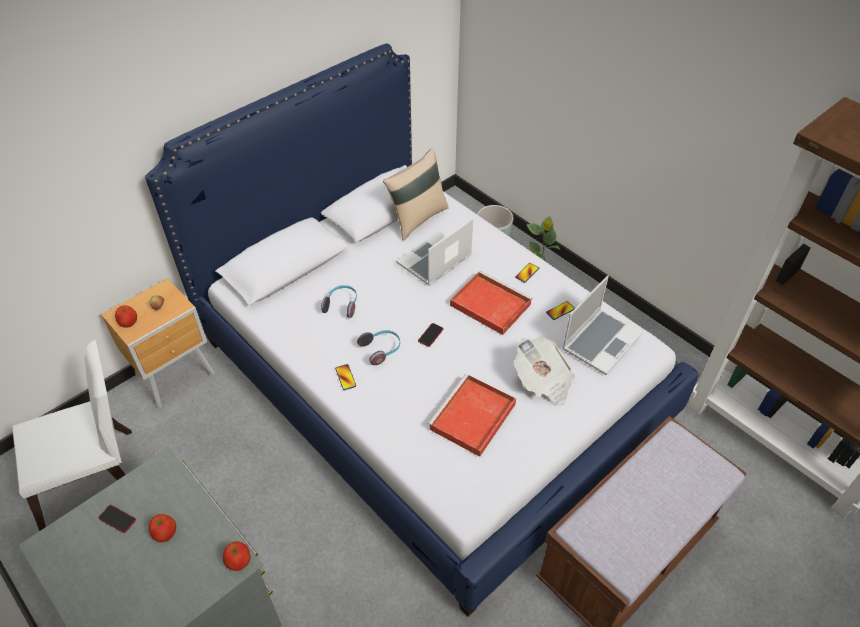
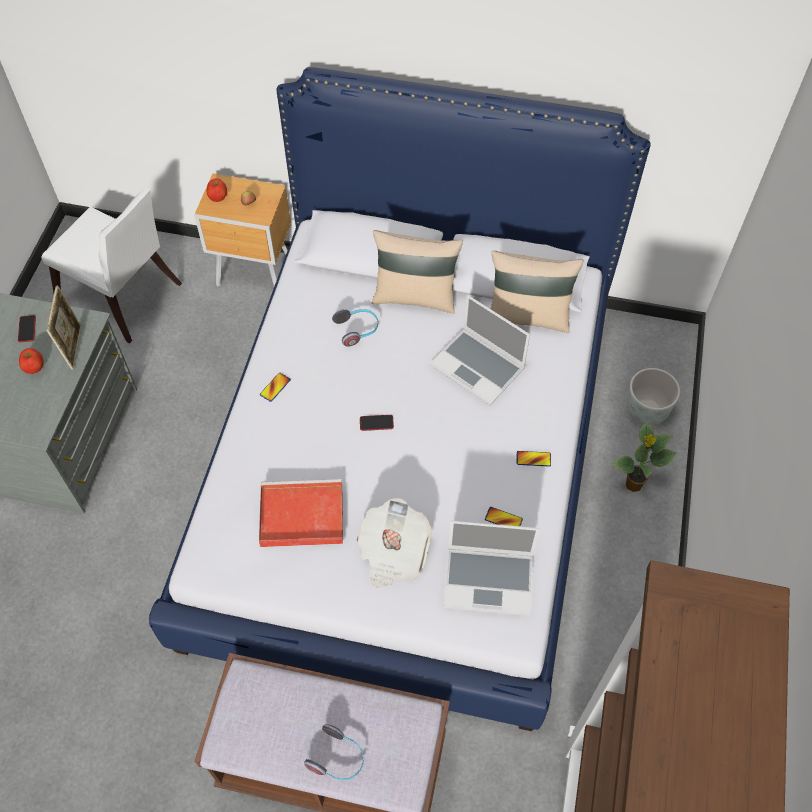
camera: 55 degrees right, 10 degrees up
apple [223,541,251,571] -> none
headphones [357,330,400,365] -> headphones moved to [304,724,364,780]
laptop [396,218,473,286] -> laptop turned 150 degrees counterclockwise [430,295,530,406]
red tray [450,271,532,335] -> none
none -> picture frame [46,286,81,370]
none -> beige pillow [372,230,463,314]

